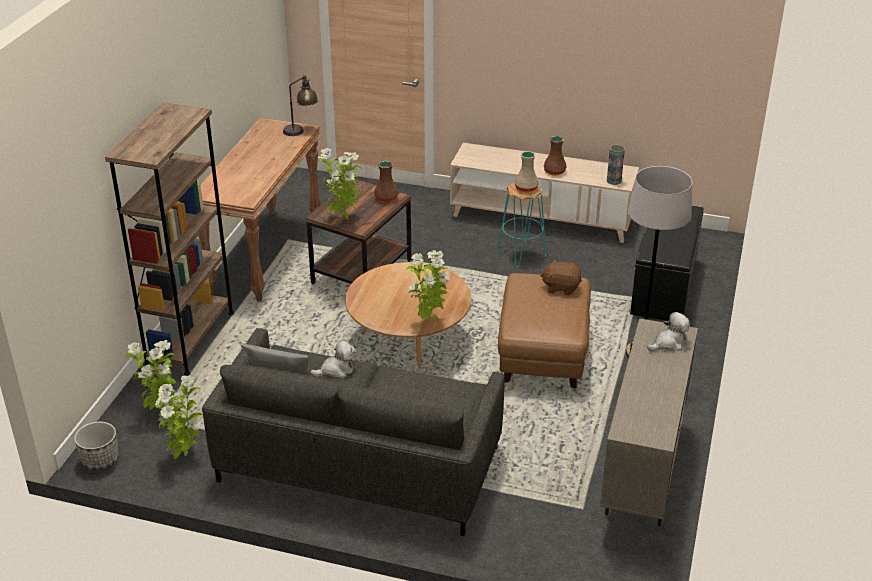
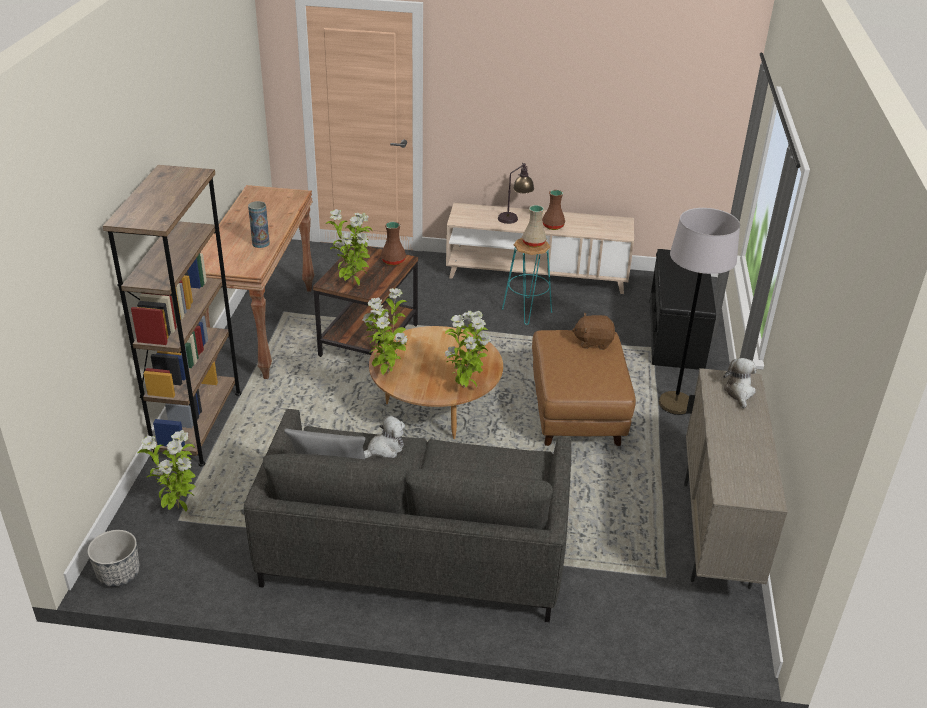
camera: 10 degrees left, 0 degrees up
potted plant [155,375,202,459] -> potted plant moved to [362,288,408,375]
table lamp [283,75,318,136] -> table lamp moved to [498,163,534,224]
vase [607,145,625,185] -> vase moved to [248,201,270,248]
plush toy [647,312,690,352] -> plush toy turned 45 degrees counterclockwise [723,358,757,409]

